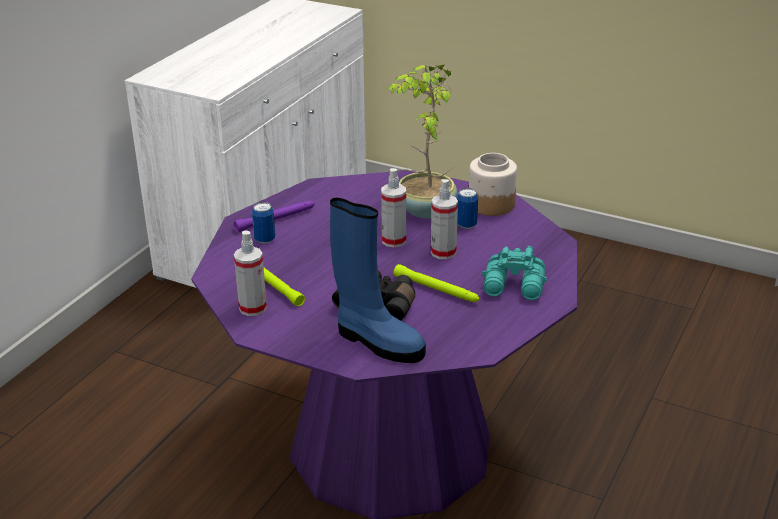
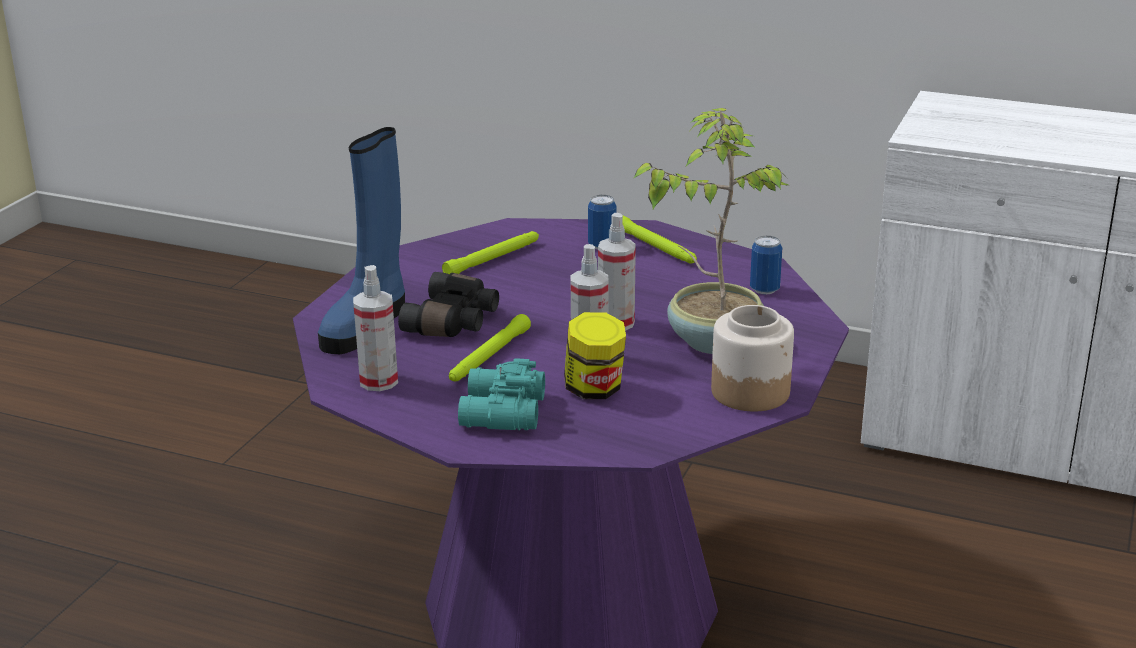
camera: 85 degrees right, 5 degrees down
purple flashlight [234,201,315,232] -> green flashlight [623,216,697,264]
spray bottle [234,231,267,316] -> spray bottle moved to [353,265,398,391]
can [457,188,478,229] -> can moved to [750,236,782,294]
none -> jar [564,312,626,399]

